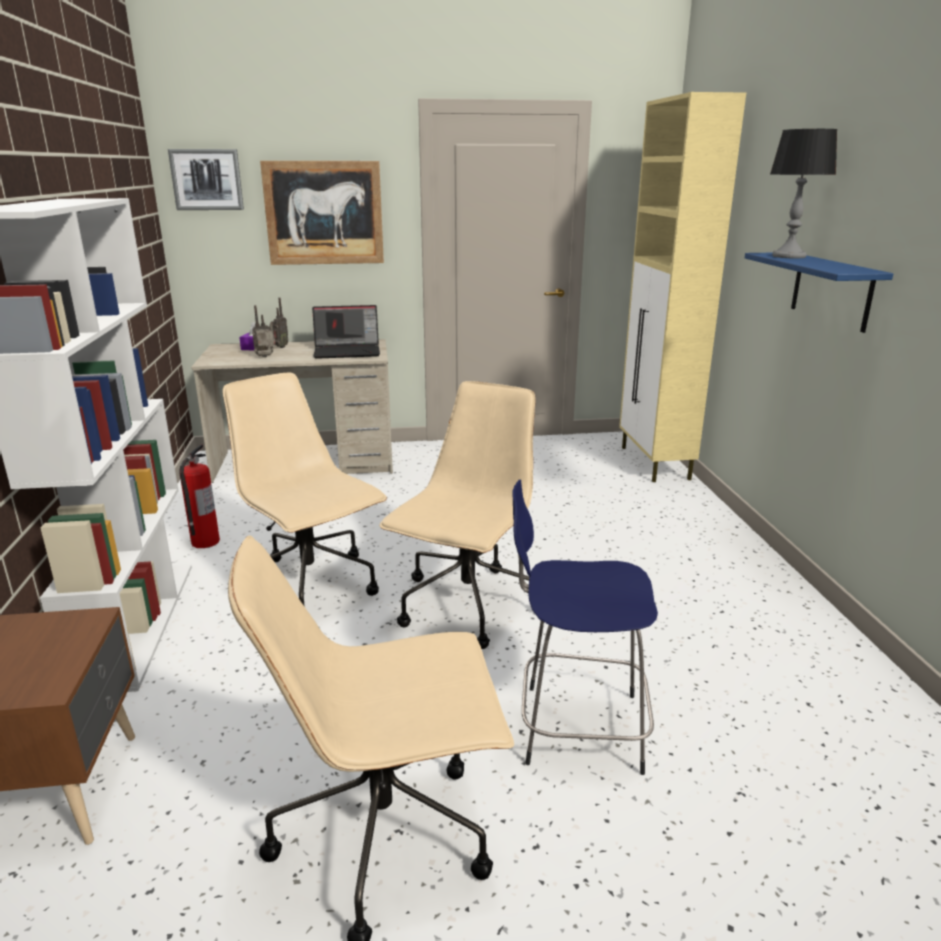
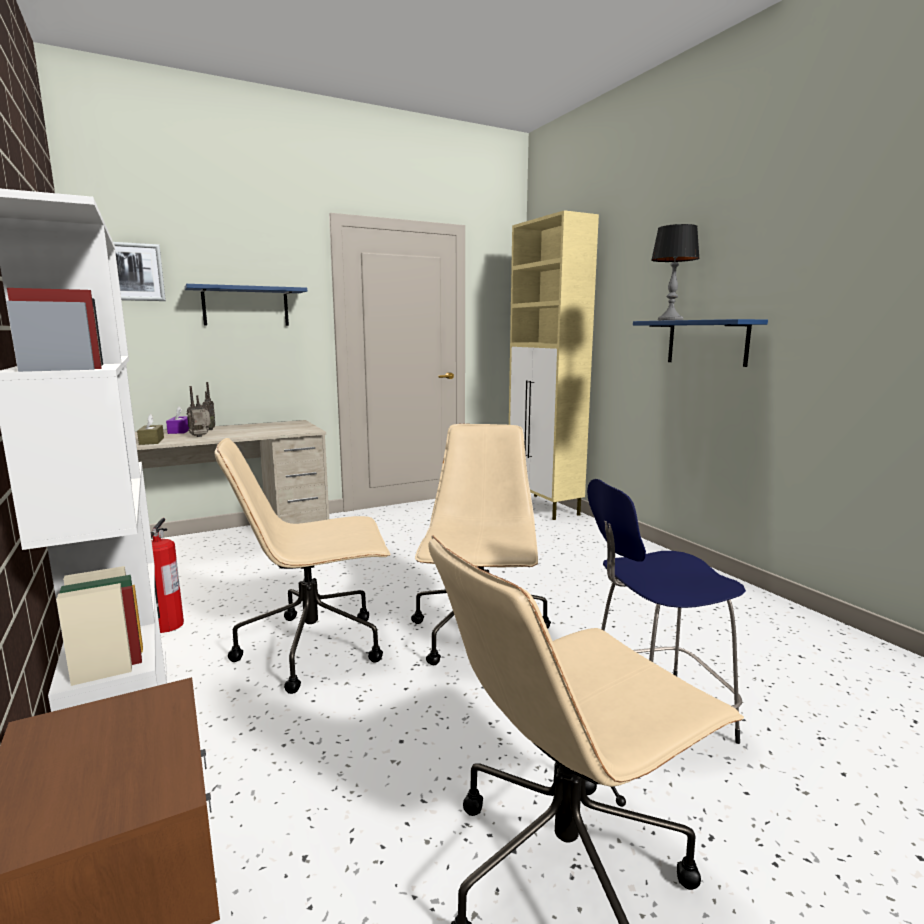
camera: 20 degrees left, 10 degrees down
beige office chair [223,373,387,607] -> beige office chair turned 45 degrees counterclockwise [214,438,391,694]
picture [260,161,384,265] -> blue shelf [185,284,307,326]
laptop [312,305,380,359] -> none
none -> brown tissue box [137,414,164,445]

